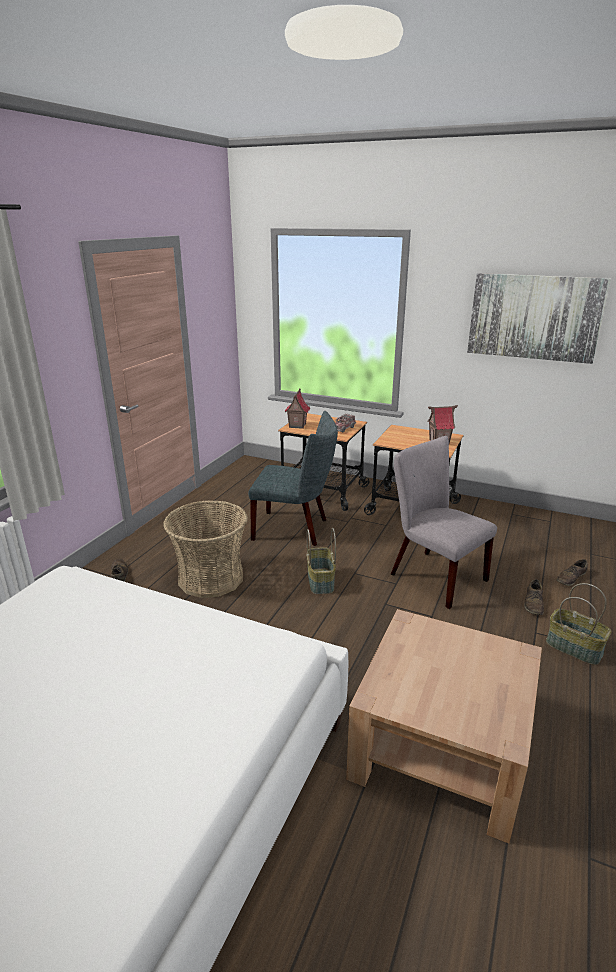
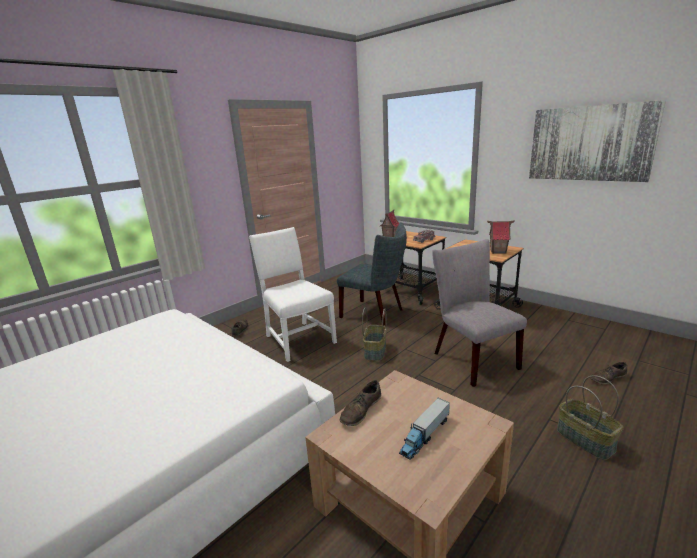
camera: 20 degrees right, 5 degrees down
basket [163,500,248,598] -> white chair [249,227,337,362]
brown shoe [524,579,544,615] -> brown shoe moved to [340,380,381,426]
none -> toy truck [399,398,450,460]

